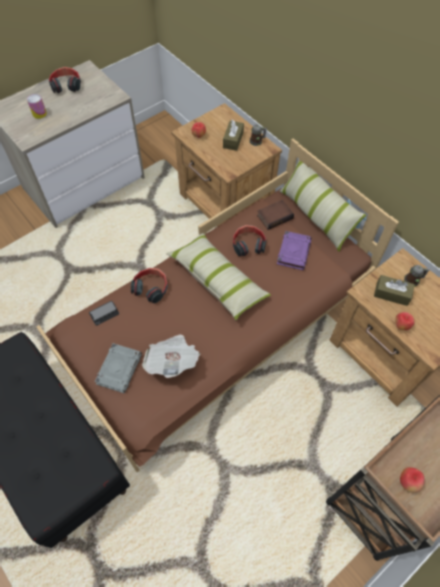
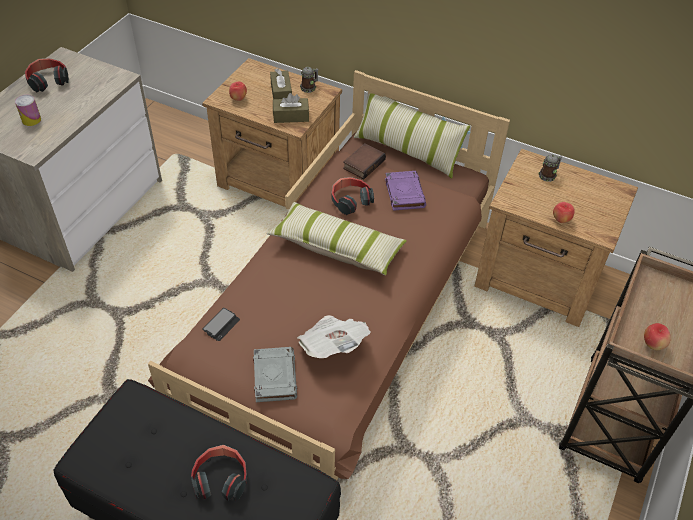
camera: 25 degrees left, 10 degrees down
headphones [131,268,168,303] -> headphones moved to [191,445,247,501]
brown tissue box [374,275,415,306] -> brown tissue box moved to [273,93,309,123]

